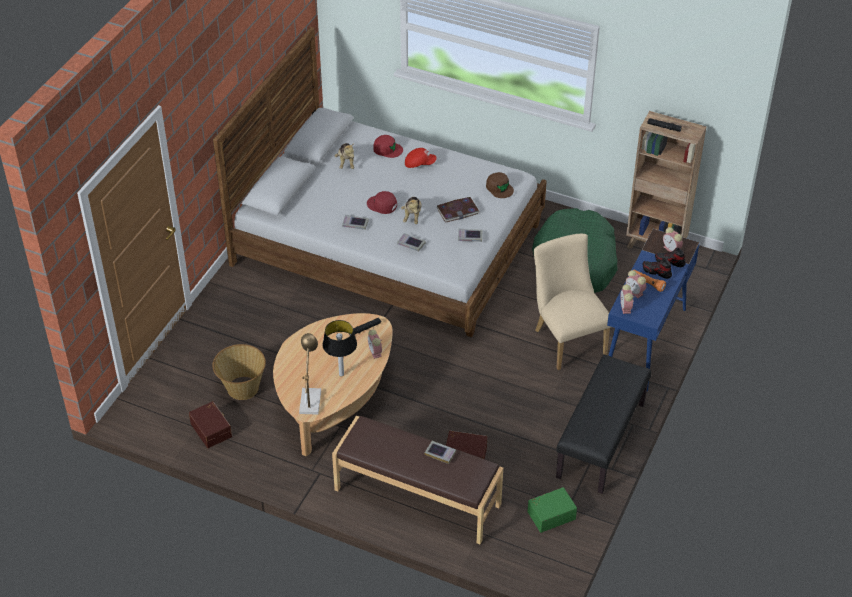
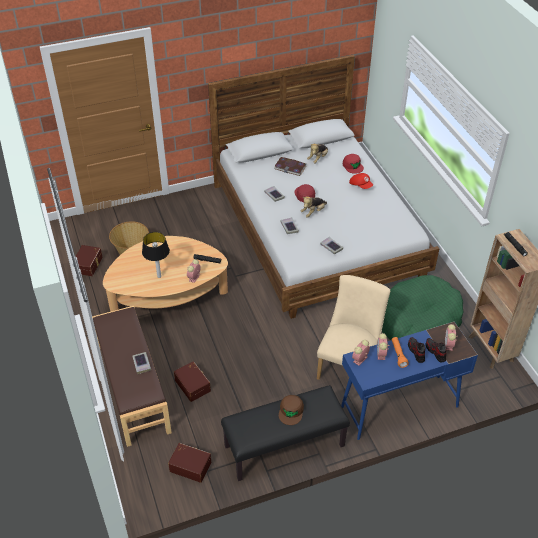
camera: 45 degrees right, 0 degrees up
table lamp [299,333,321,415] -> none
book [436,197,479,223] -> book moved to [274,157,306,176]
brown cap [486,172,514,198] -> brown cap moved to [279,395,304,425]
green storage box [528,487,577,533] -> brown storage box [168,443,211,483]

